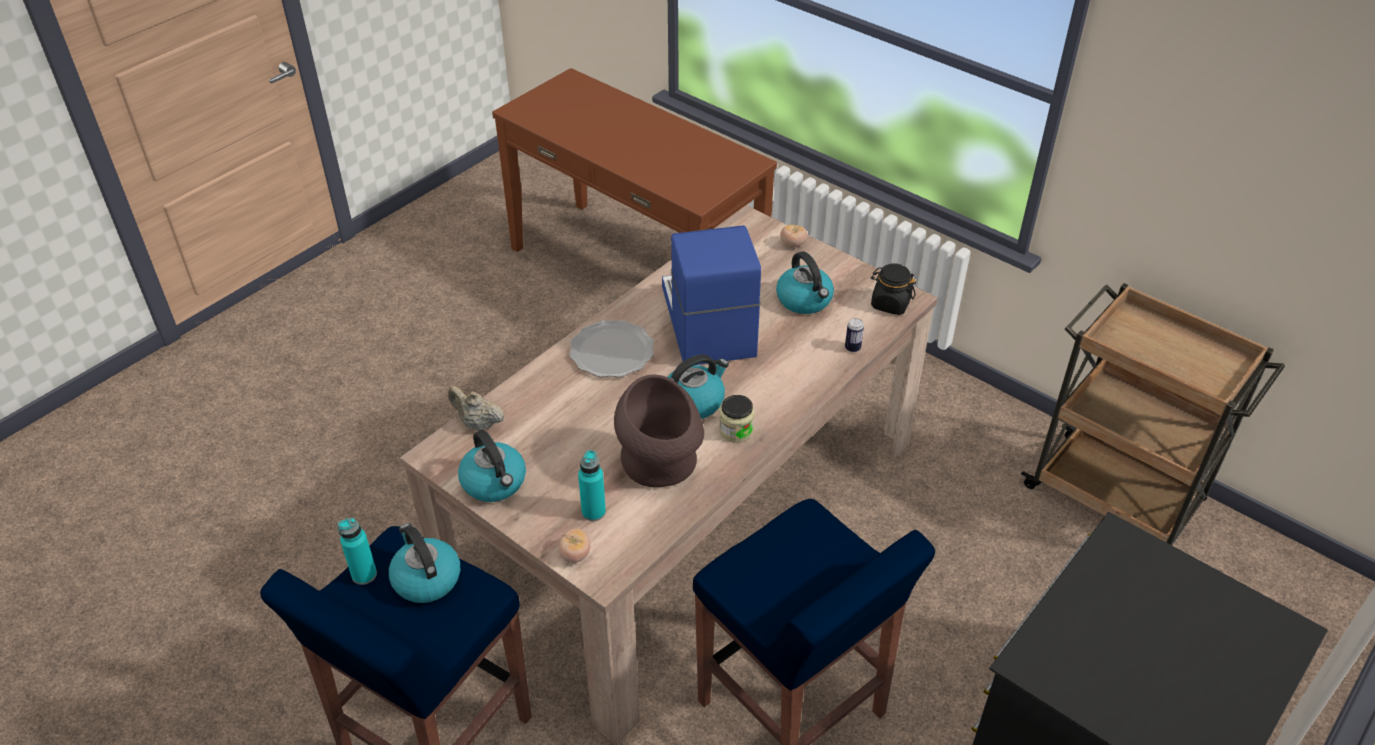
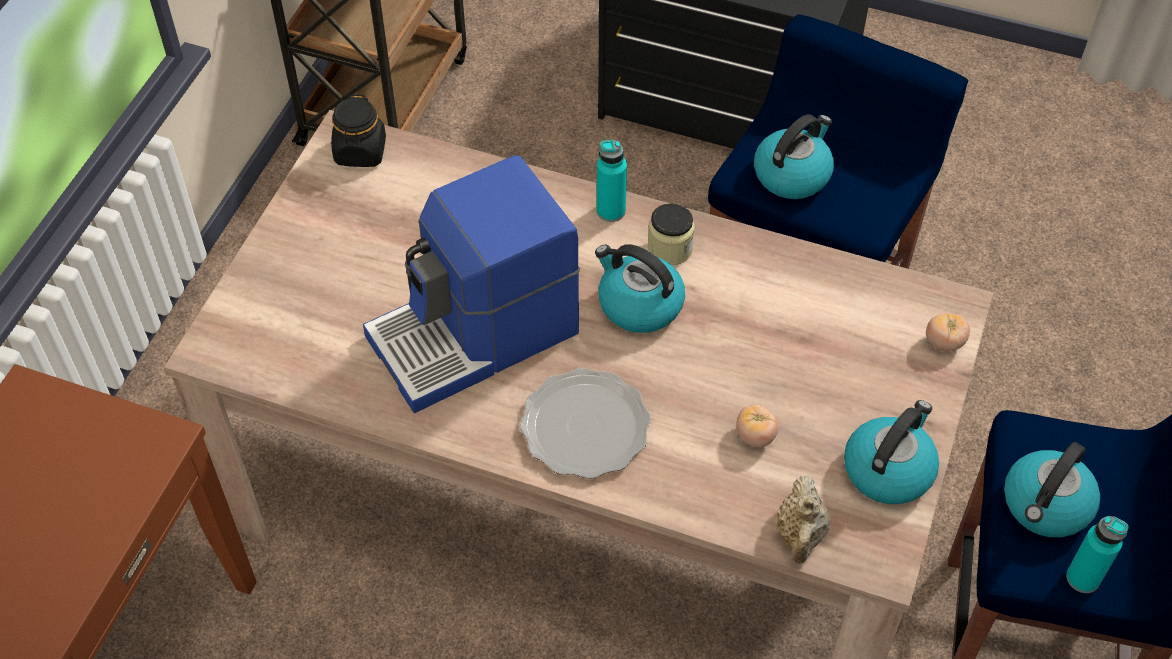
camera: 110 degrees left, 10 degrees up
turquoise bottle [578,450,606,521] -> turquoise bottle moved to [597,140,627,222]
brown vase [614,374,704,487] -> none
kettle [776,252,834,314] -> kettle moved to [754,115,834,199]
tomato [780,225,808,247] -> tomato moved to [736,404,778,447]
can [845,318,864,352] -> none

